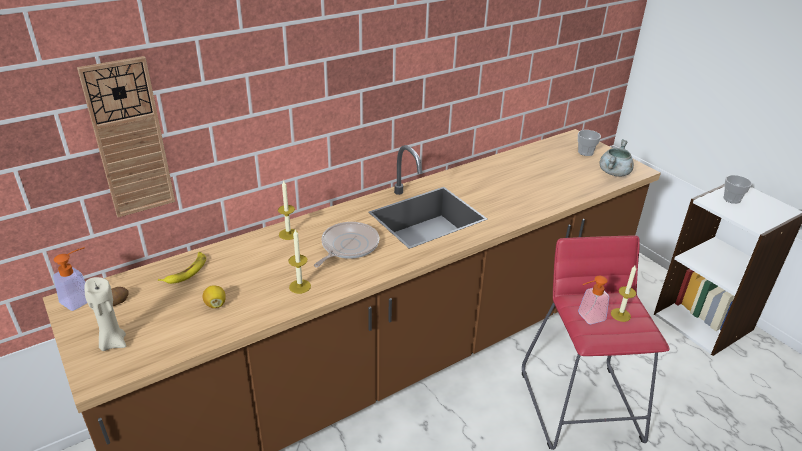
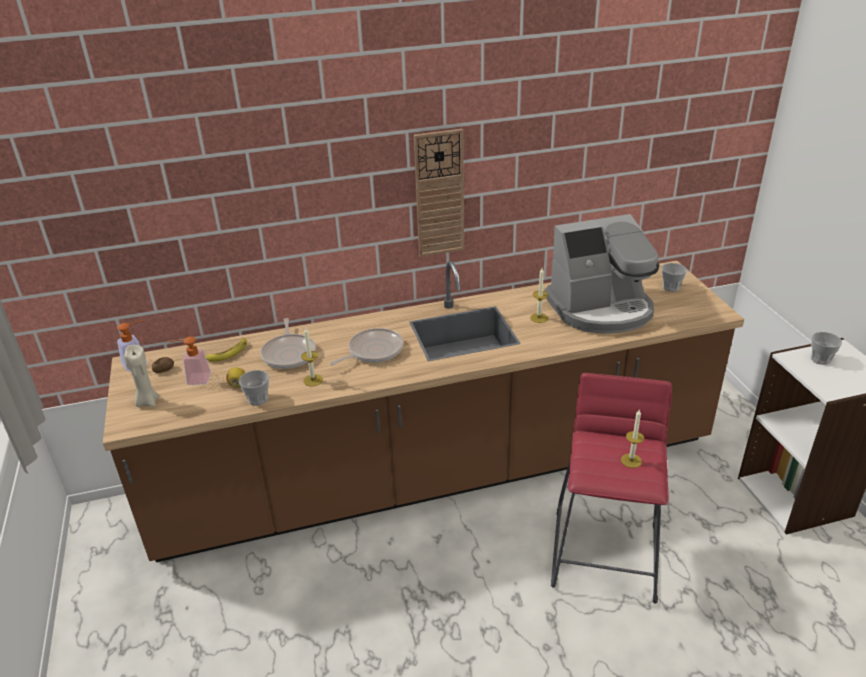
camera: 20 degrees right, 0 degrees up
wall clock [77,56,175,217] -> wall clock moved to [414,129,464,257]
candle [278,181,298,240] -> candle moved to [530,268,548,323]
soap dispenser [578,276,609,324] -> soap dispenser moved to [169,337,211,385]
grey cooking pot [600,139,634,177] -> none
none -> cup [239,370,269,406]
none -> frying pan [260,318,316,369]
none -> coffee machine [544,214,659,333]

